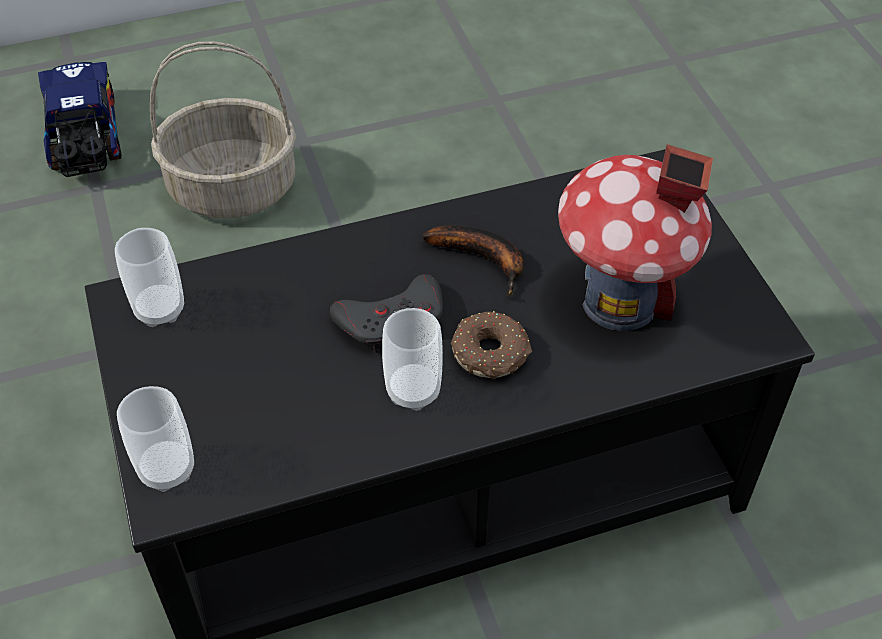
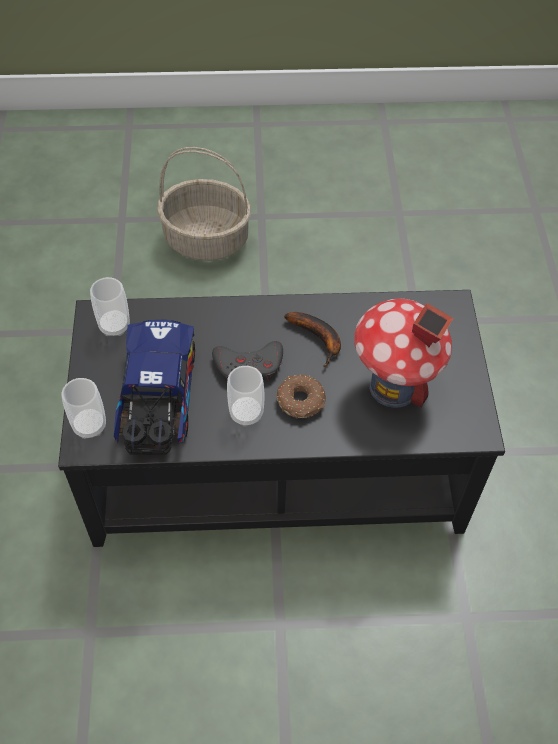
camera: 15 degrees right, 5 degrees up
toy truck [38,62,122,177] -> toy truck moved to [114,319,195,455]

